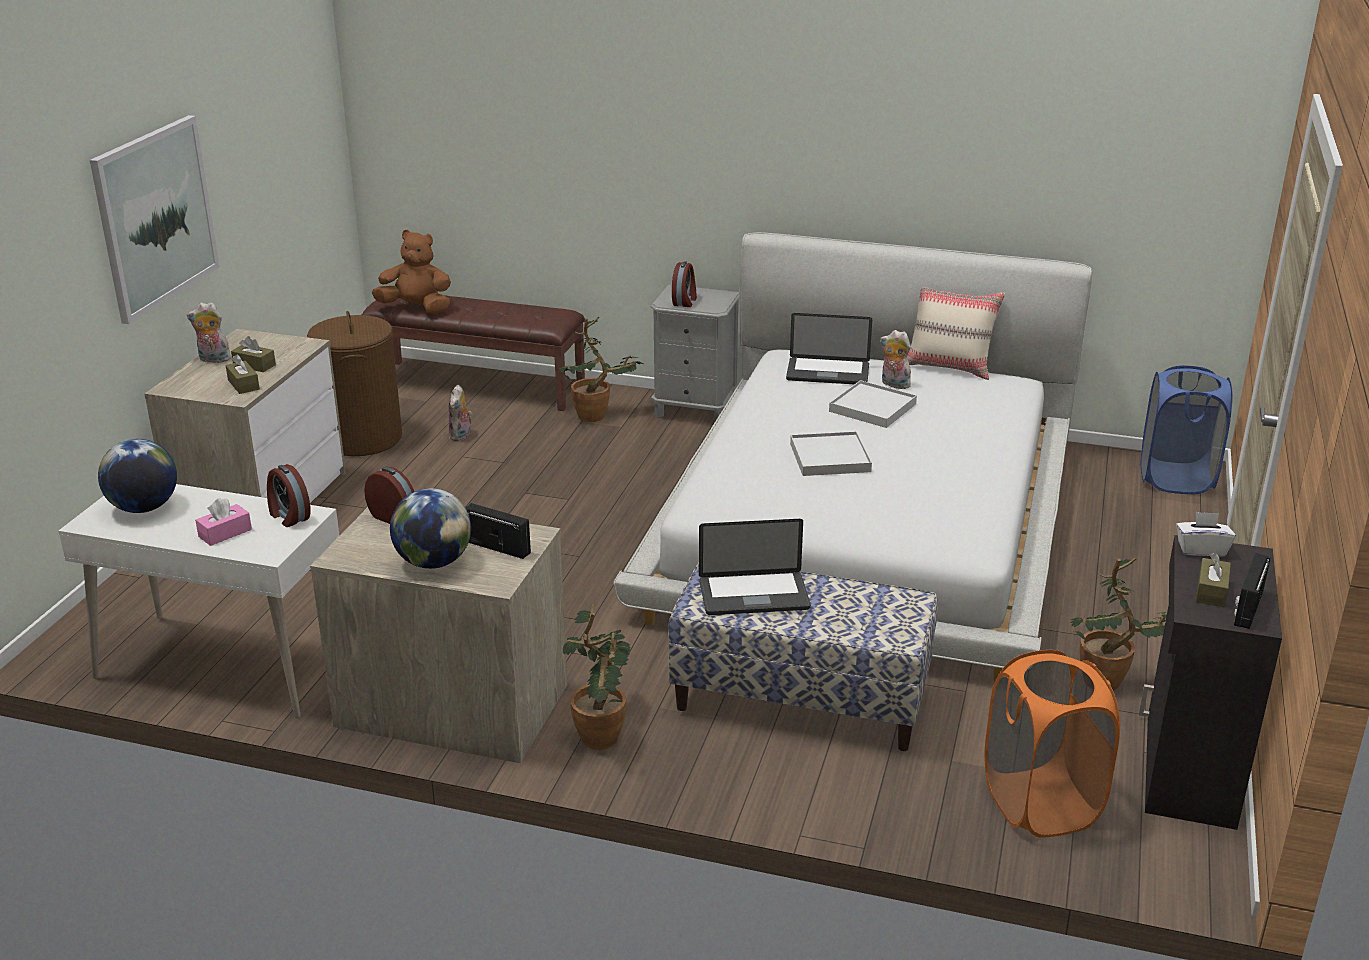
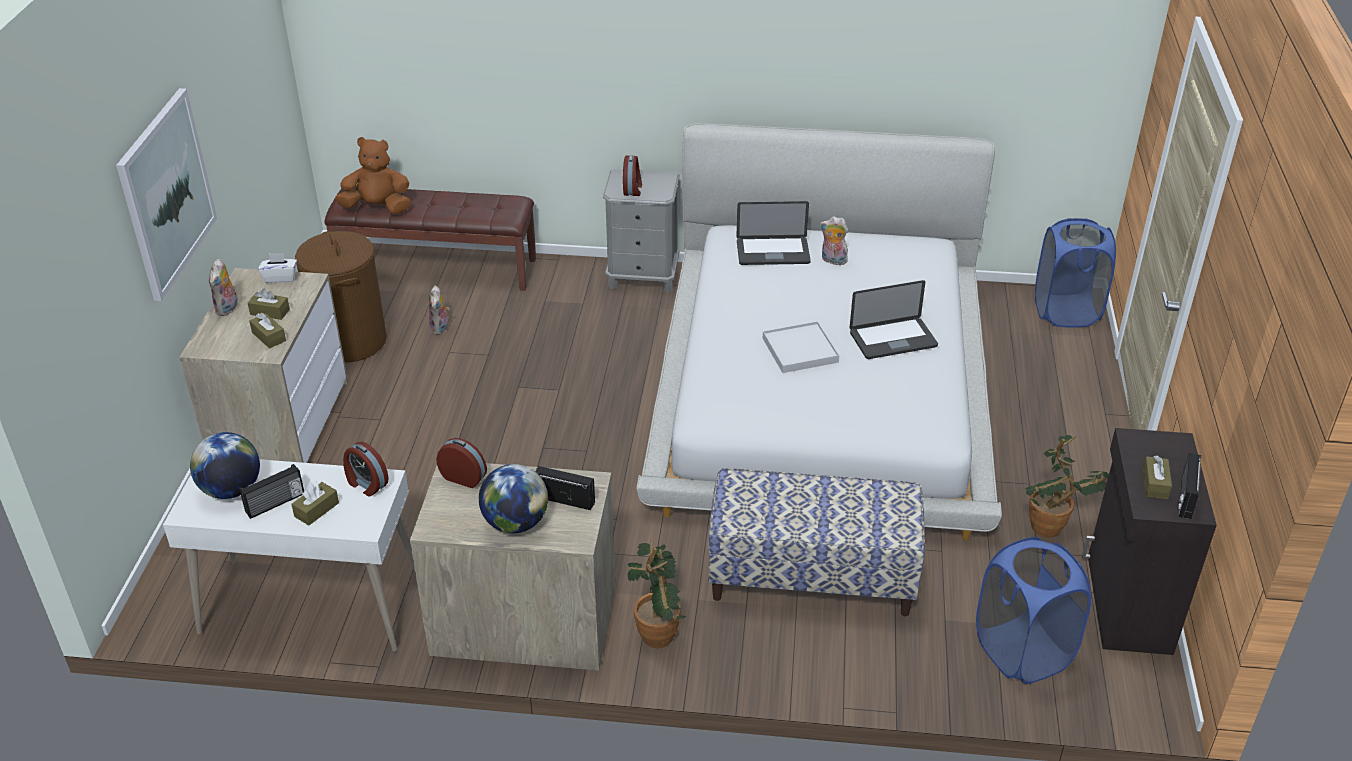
camera: 10 degrees left, 10 degrees up
plush toy [187,302,231,363] -> plush toy turned 75 degrees counterclockwise [209,259,238,316]
pink tissue box [195,498,252,546] -> brown tissue box [291,482,339,525]
potted plant [559,317,644,422] -> none
laptop [699,519,811,615] -> laptop moved to [850,280,938,359]
white tray [829,380,917,428] -> none
beige pillow [907,287,1005,380] -> none
orange laundry basket [984,650,1120,838] -> blue laundry basket [976,537,1091,684]
white tissue box [1176,512,1236,557] -> white tissue box moved to [258,253,297,283]
none -> radio [239,464,304,519]

